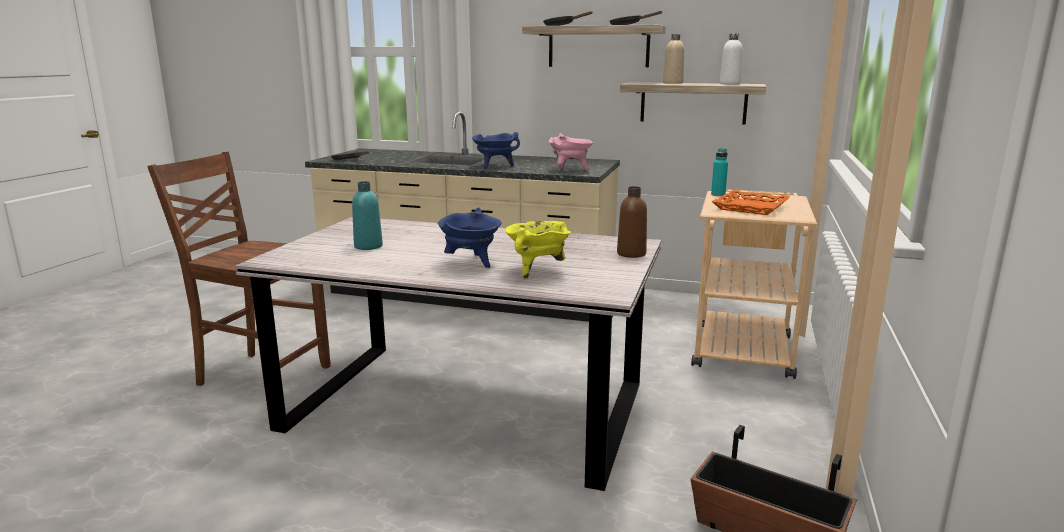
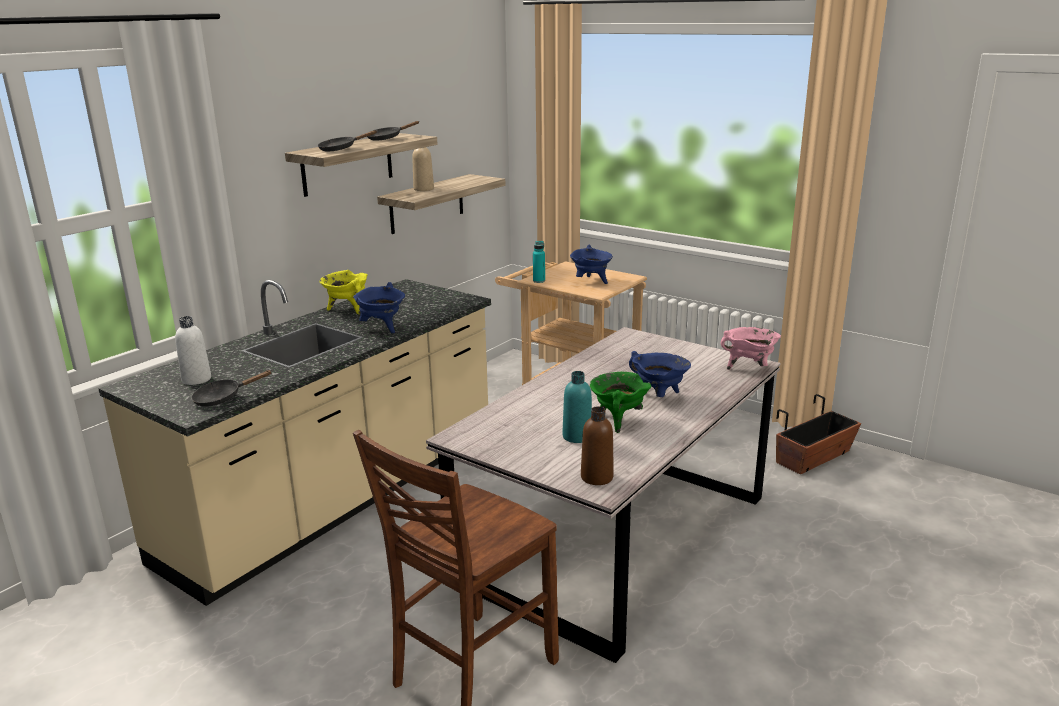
camera: 70 degrees left, 5 degrees up
yellow cooking pot [505,221,571,279] -> yellow cooking pot moved to [319,270,368,314]
pink cooking pot [549,133,594,171] -> pink cooking pot moved to [721,327,781,370]
brown bottle [617,186,647,258] -> brown bottle moved to [581,406,614,485]
orange tray [712,190,790,215] -> blue cooking pot [570,245,613,284]
white bottle [720,33,743,85] -> white bottle moved to [175,316,211,385]
none -> green cooking pot [590,372,651,433]

